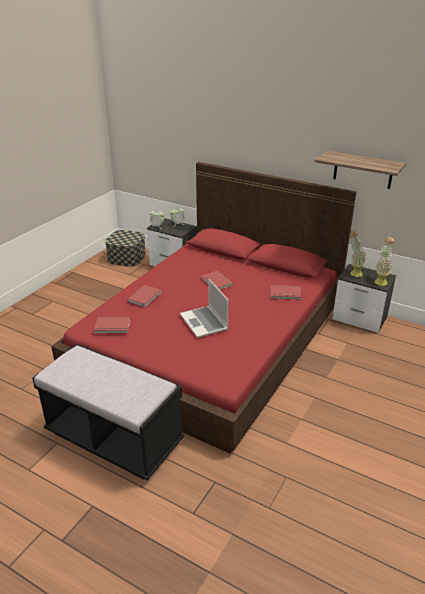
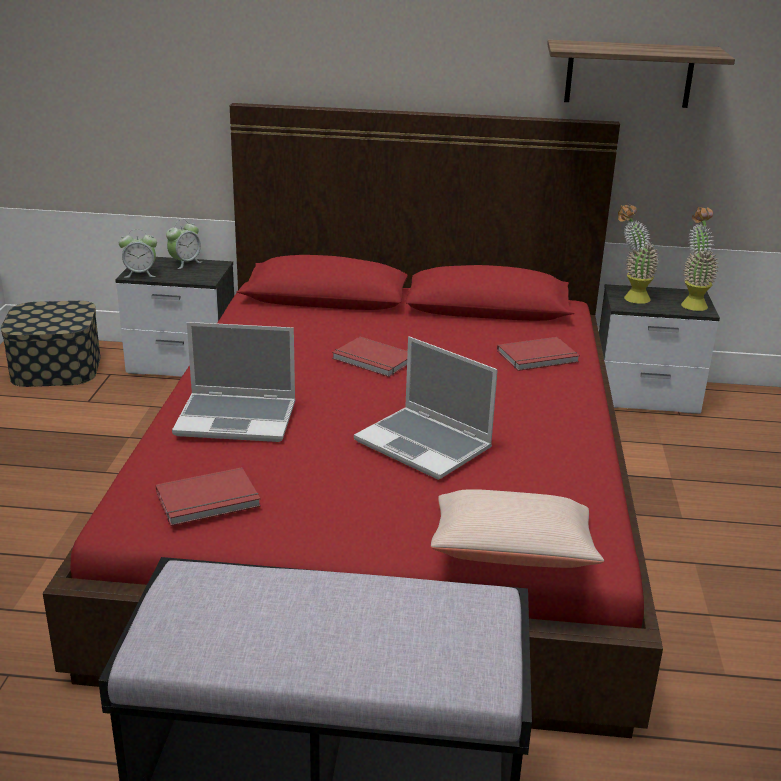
camera: 25 degrees left, 5 degrees down
red book [127,285,162,307] -> laptop [172,322,295,442]
none -> beige pillow [431,489,604,568]

